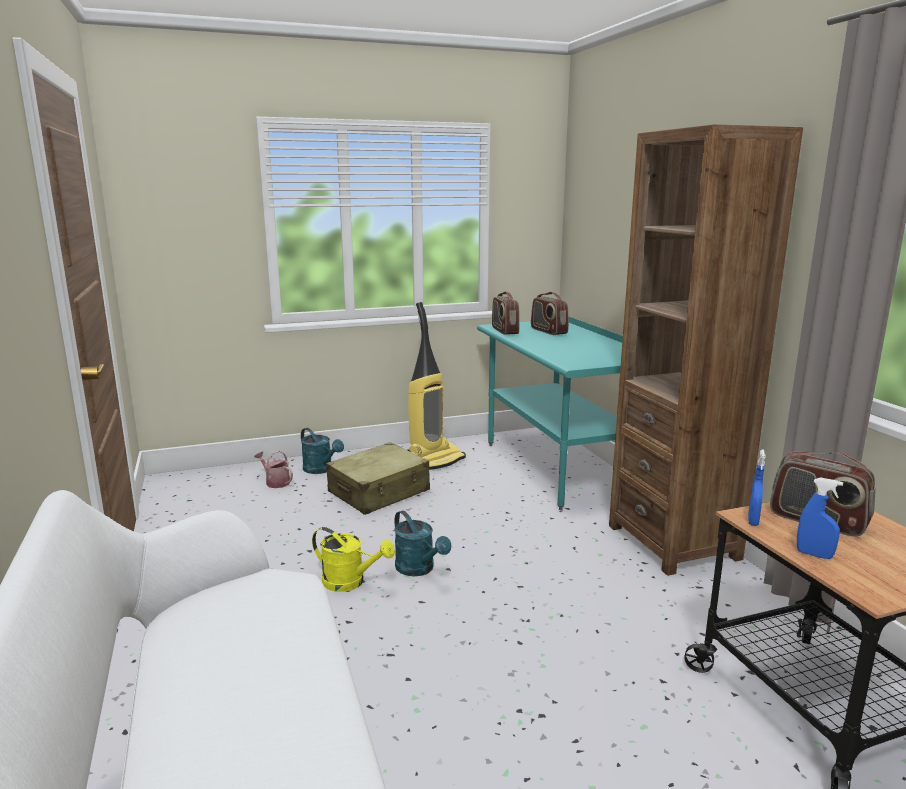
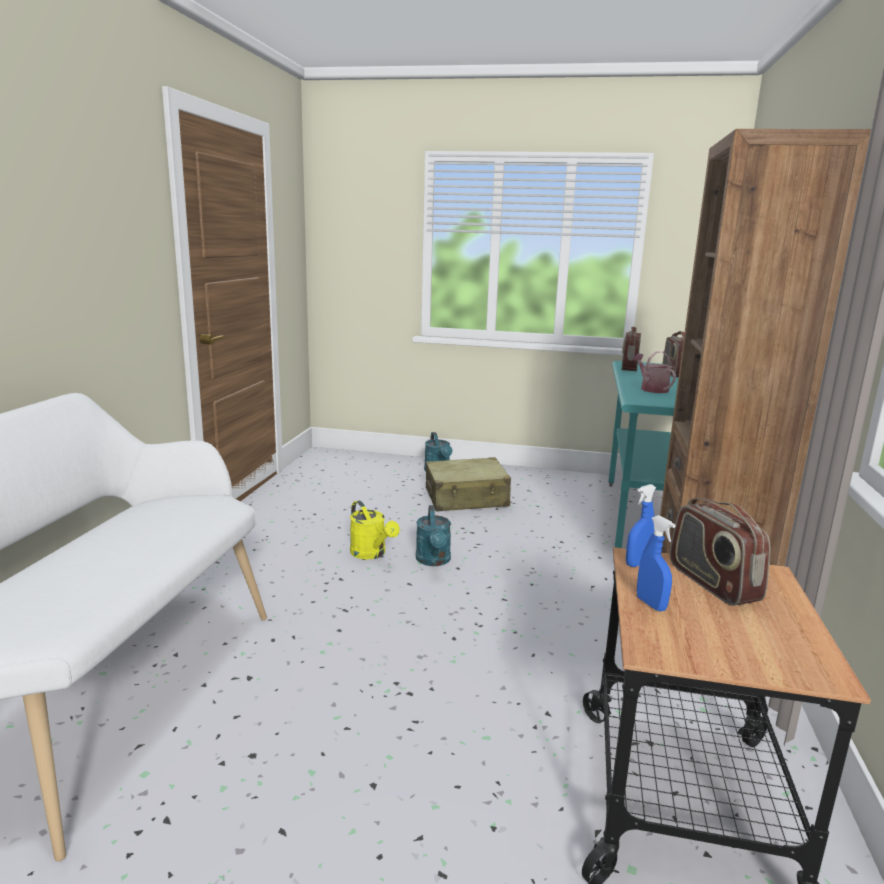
camera: 30 degrees right, 0 degrees up
watering can [254,450,293,488] -> watering can moved to [632,351,676,393]
vacuum cleaner [408,302,466,470] -> none

